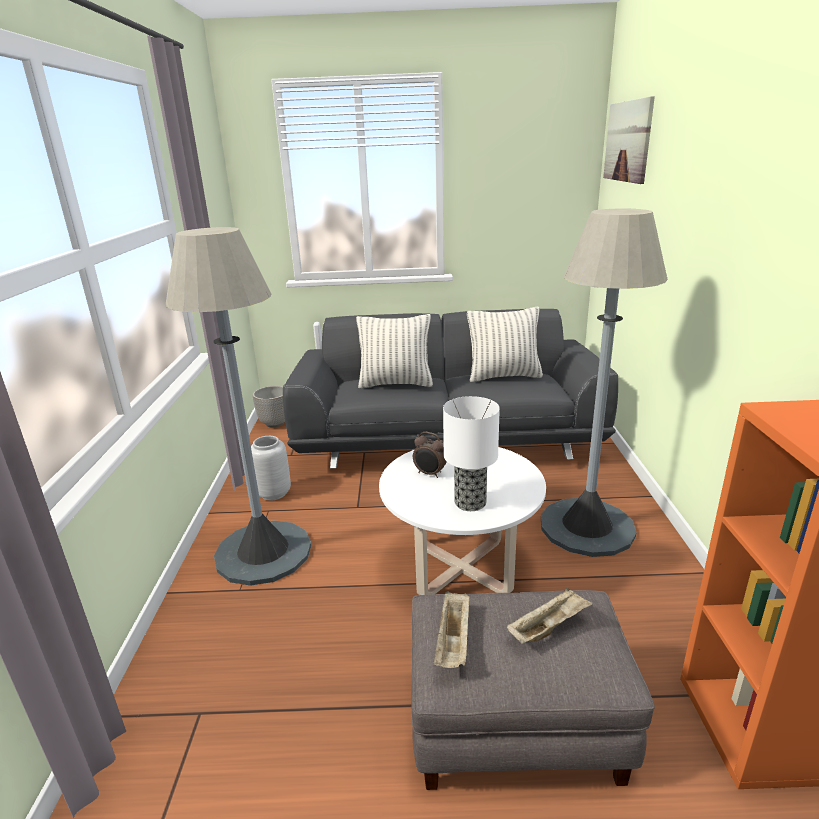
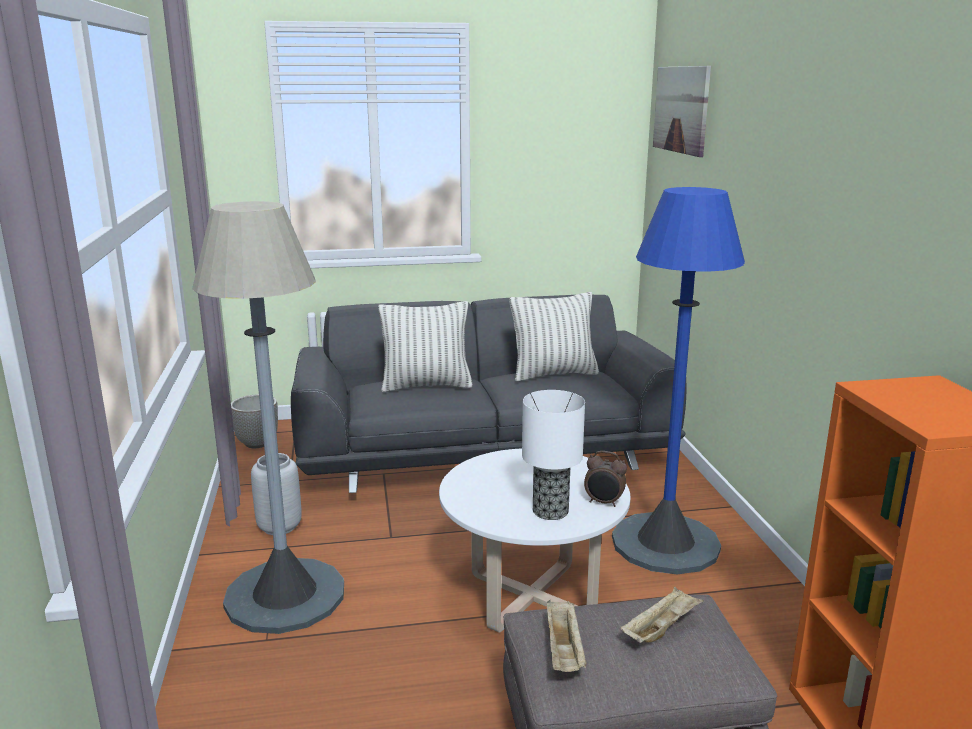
camera: 10 degrees left, 5 degrees down
alarm clock [413,432,447,478] -> alarm clock moved to [584,451,627,507]
grey floor lamp [541,208,668,557] -> blue floor lamp [612,187,745,574]

